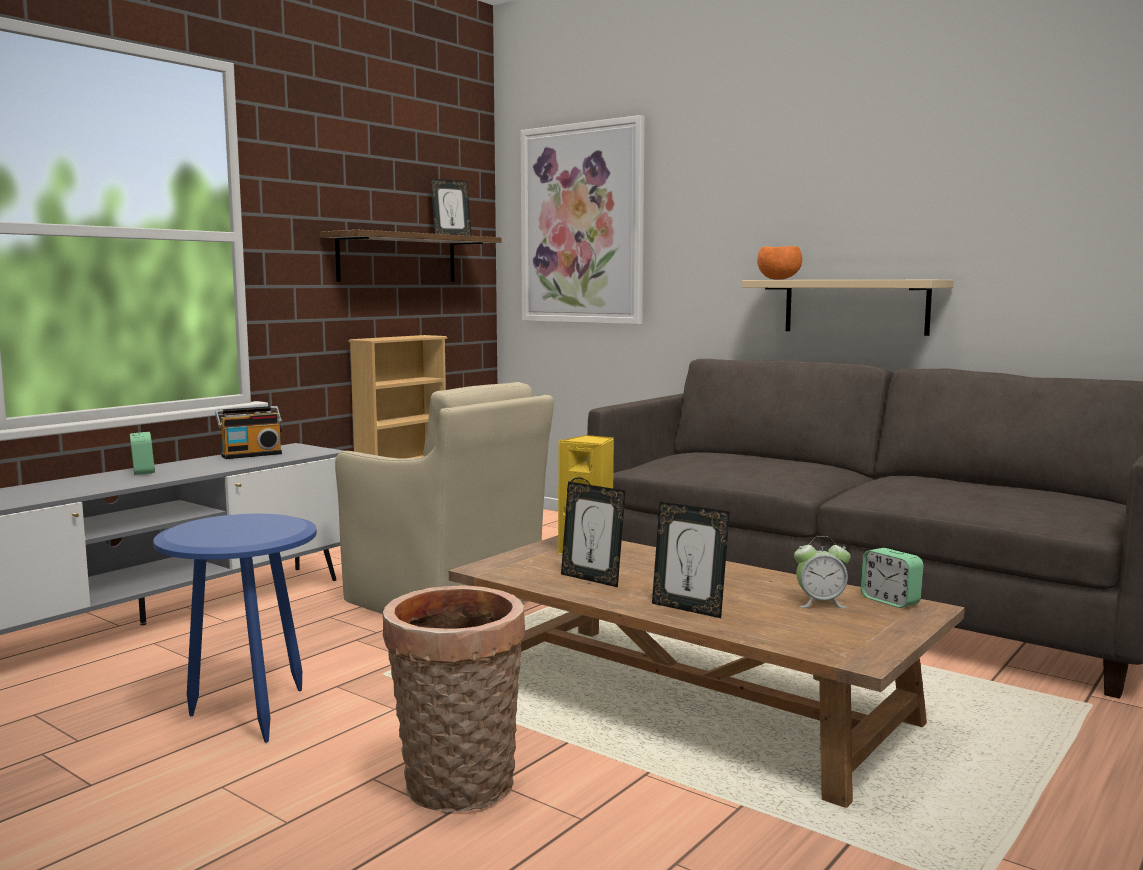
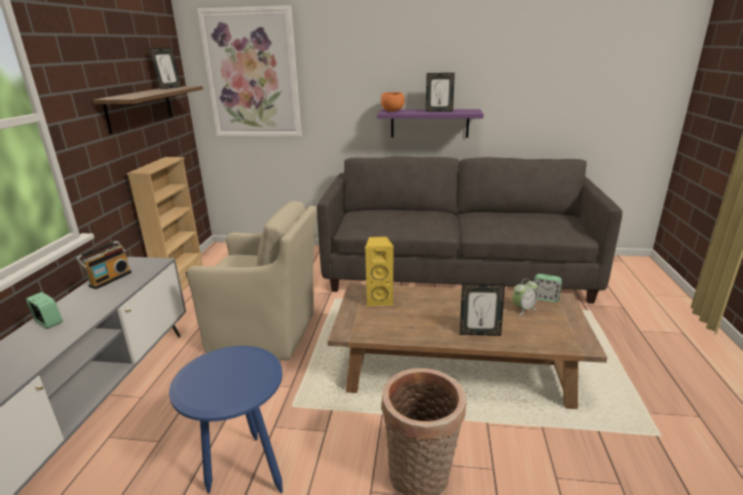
camera: 30 degrees left, 15 degrees up
picture frame [561,482,626,587] -> picture frame moved to [426,73,455,112]
beige shelf [742,280,954,336] -> purple shelf [377,109,484,138]

